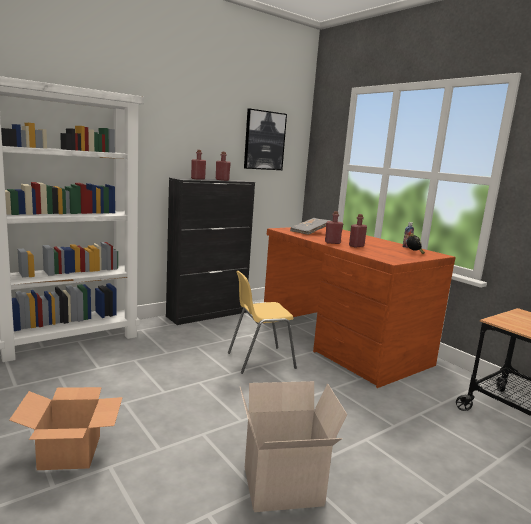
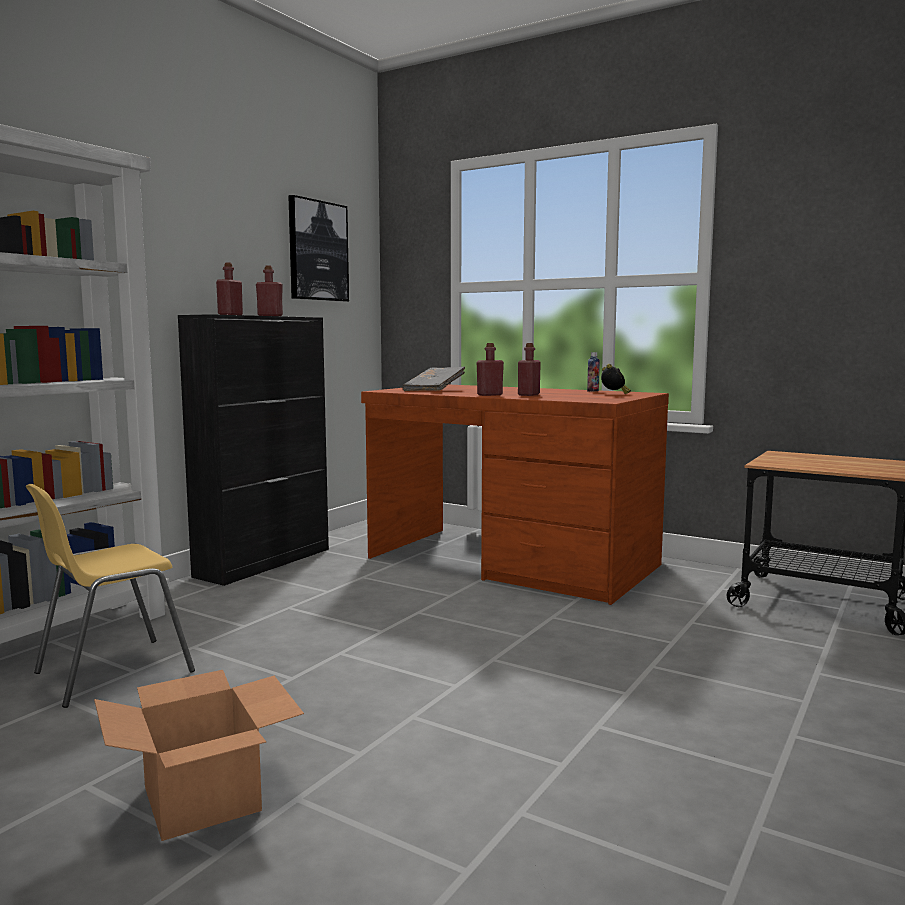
camera: 20 degrees left, 5 degrees down
yellow chair [228,271,297,374] -> yellow chair moved to [26,484,195,708]
cardboard box [240,381,348,512] -> none

